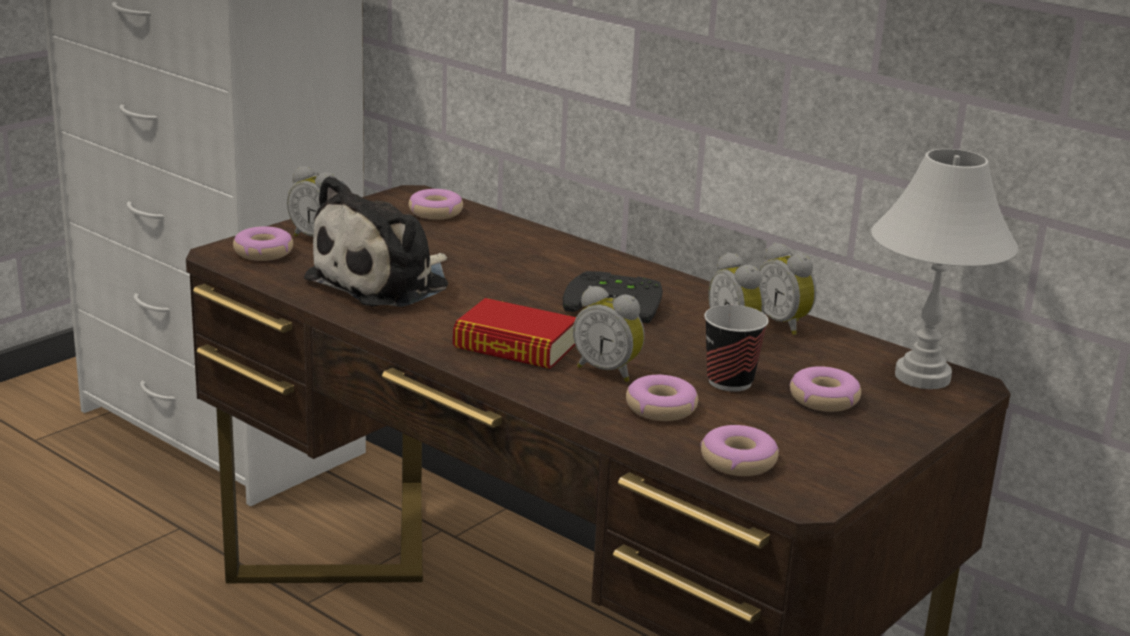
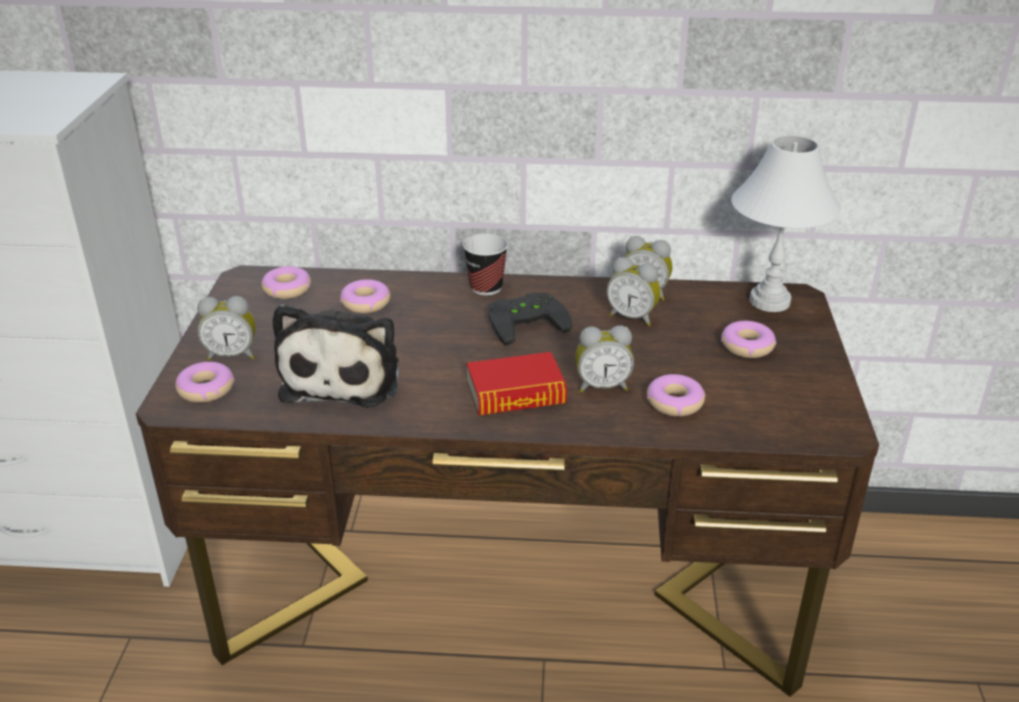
camera: 35 degrees left, 10 degrees up
donut [700,425,779,476] -> donut moved to [340,279,390,313]
cup [704,305,769,392] -> cup moved to [463,234,508,295]

